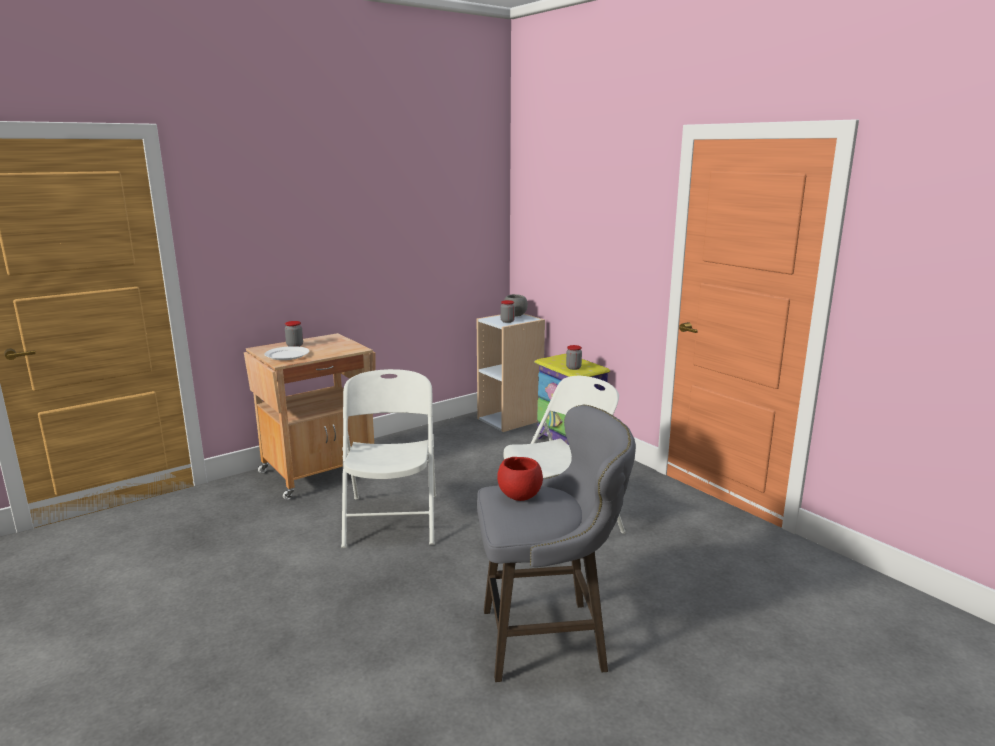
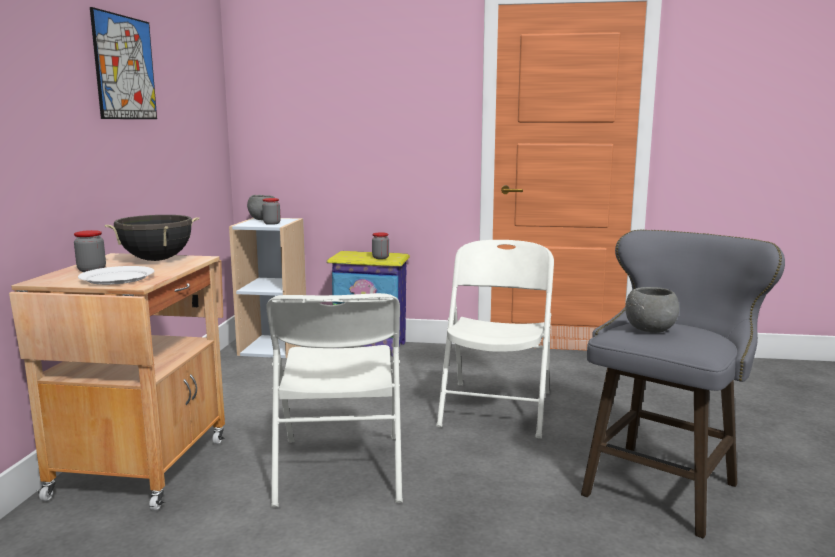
camera: 45 degrees left, 5 degrees down
white chair [341,369,436,548] -> white chair turned 135 degrees counterclockwise [266,293,403,508]
red bowl [497,457,543,501] -> grey bowl [625,287,679,333]
none -> picture [90,7,157,119]
none -> black cooking pot [105,215,199,261]

